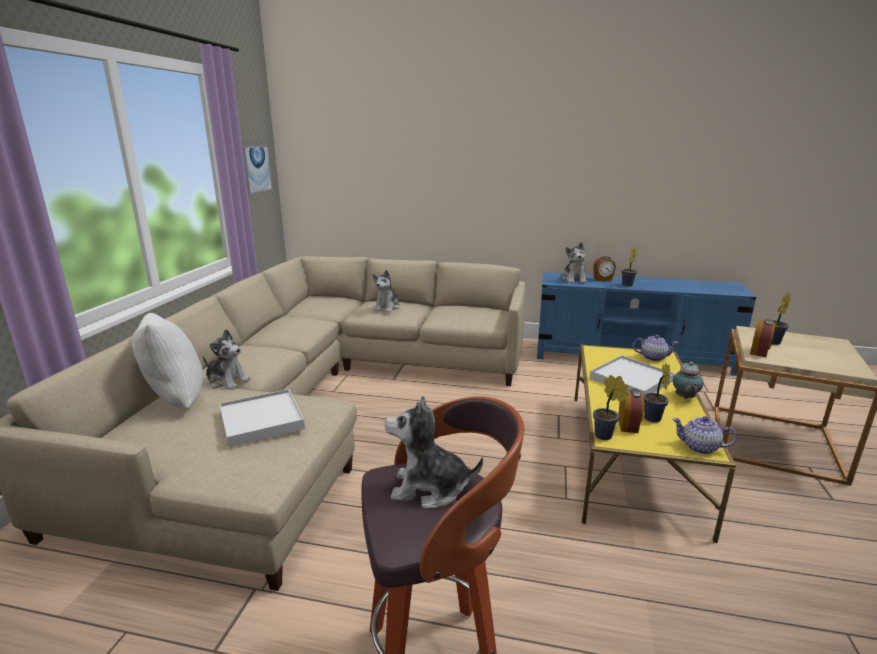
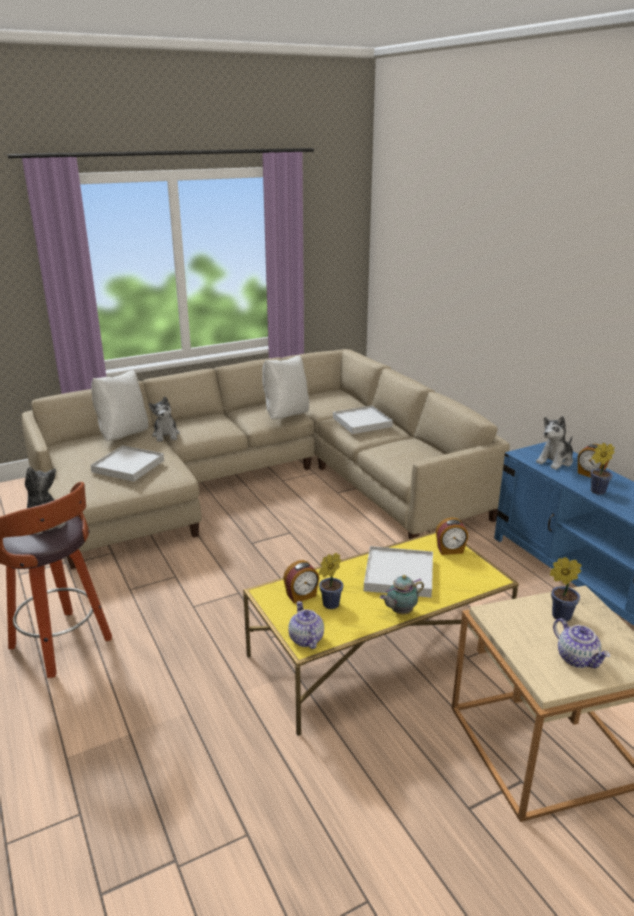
camera: 50 degrees right, 5 degrees up
picture [242,146,273,194] -> none
plush toy [372,270,400,313] -> white tray [333,406,393,434]
potted plant [593,375,629,440] -> none
teapot [633,335,679,361] -> teapot moved to [553,618,610,668]
alarm clock [750,319,776,357] -> alarm clock moved to [436,518,468,555]
none -> white pillow [262,356,309,419]

